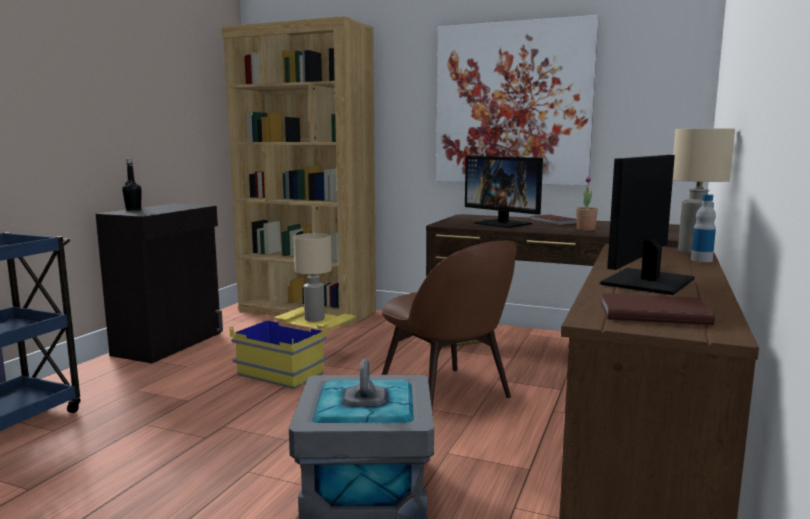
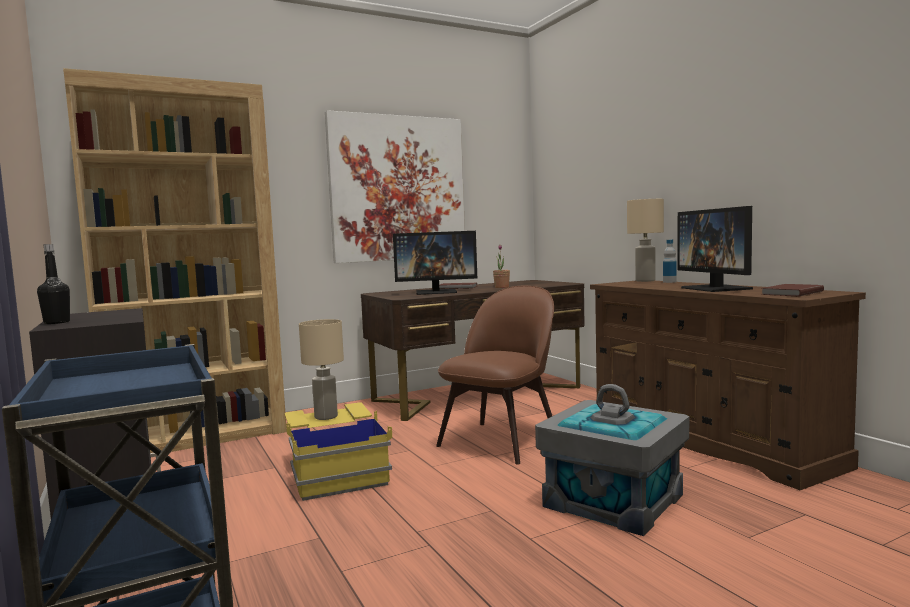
camera: 50 degrees left, 5 degrees down
brown chair [382,241,517,408] -> brown chair turned 60 degrees counterclockwise [436,286,554,465]

